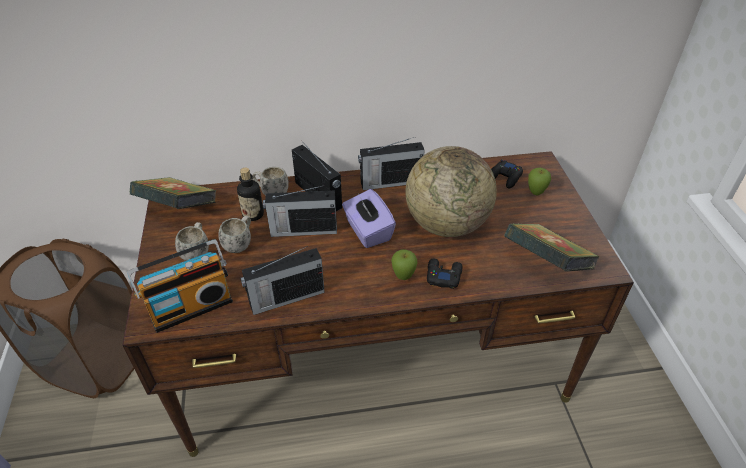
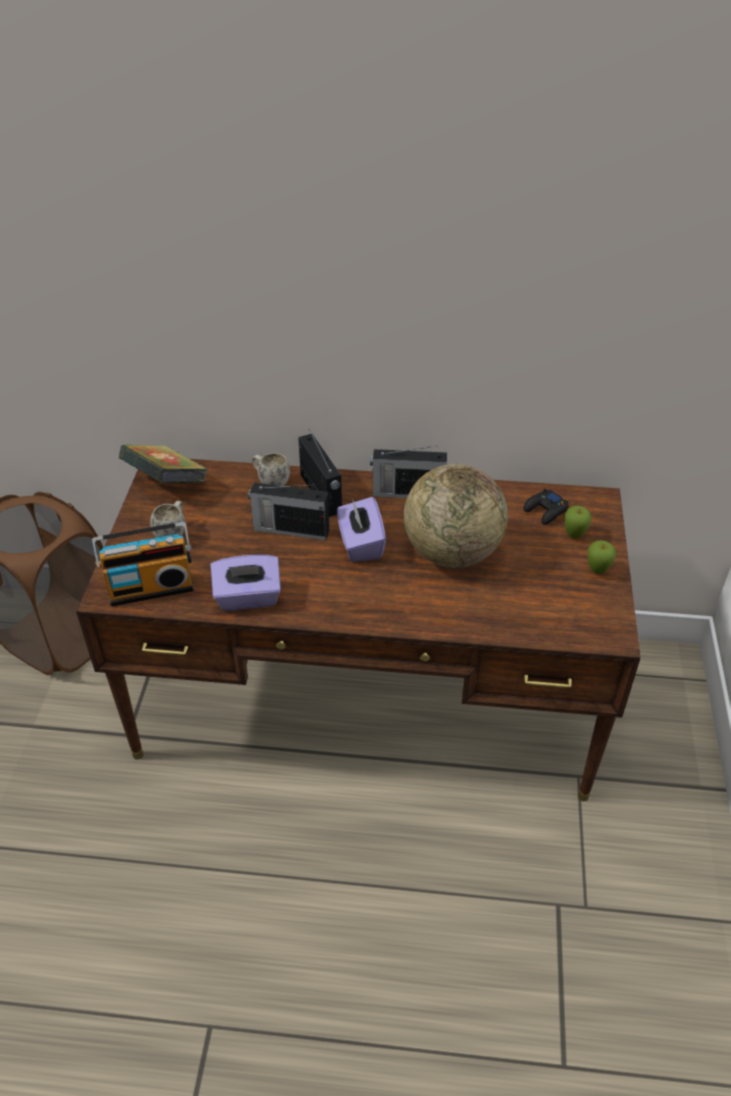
camera: 15 degrees right, 0 degrees up
white mug [218,216,251,253] -> none
bottle [237,168,264,221] -> none
radio [240,246,325,315] -> purple tissue box [211,555,281,611]
apple [391,250,418,280] -> apple moved to [588,540,616,574]
black game controller [427,259,462,289] -> none
book [504,223,600,271] -> none

